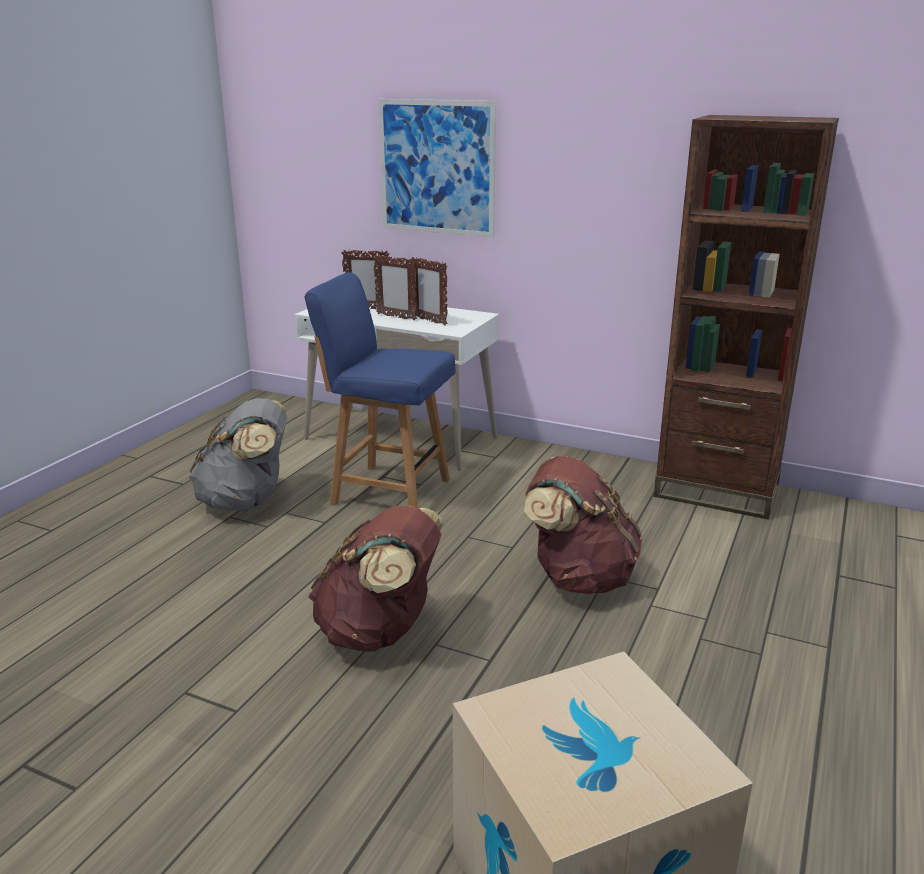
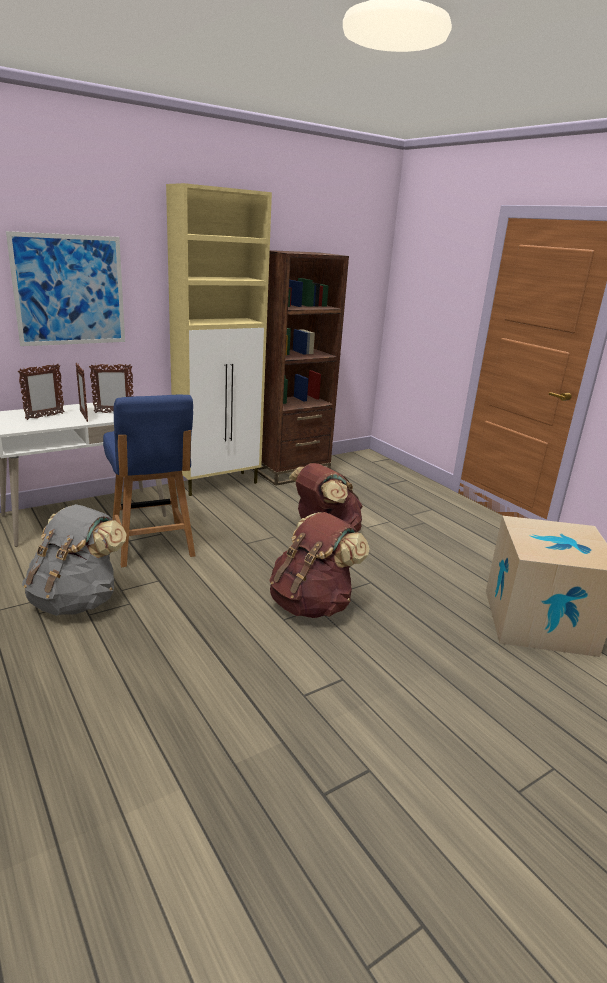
camera: 60 degrees left, 0 degrees up
blue chair [305,272,456,508] -> blue chair turned 75 degrees counterclockwise [103,395,196,567]
picture frame [373,255,417,321] -> picture frame turned 90 degrees clockwise [76,363,88,422]
none -> beige cabinet [166,183,272,496]

